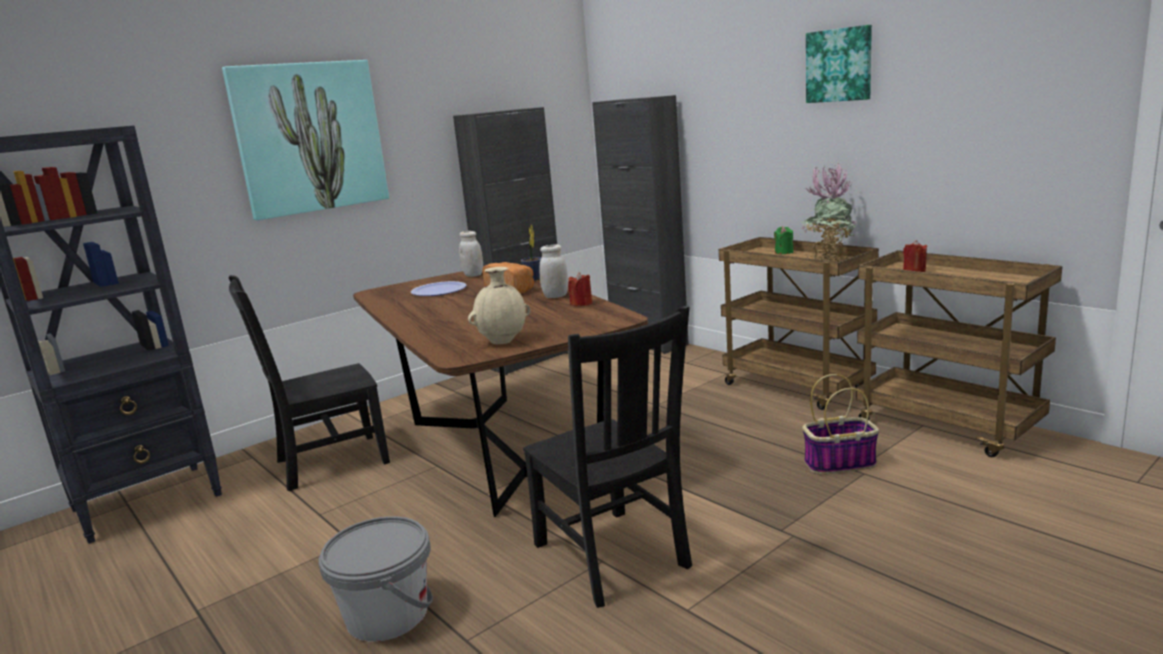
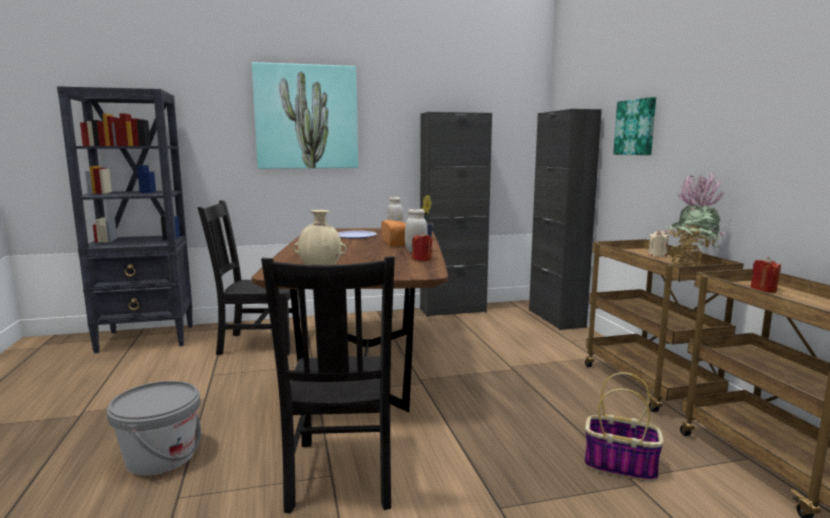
camera: 25 degrees right, 5 degrees down
green candle [774,226,794,254] -> beige candle [648,230,669,257]
picture [806,25,872,103] -> picture moved to [613,97,656,155]

